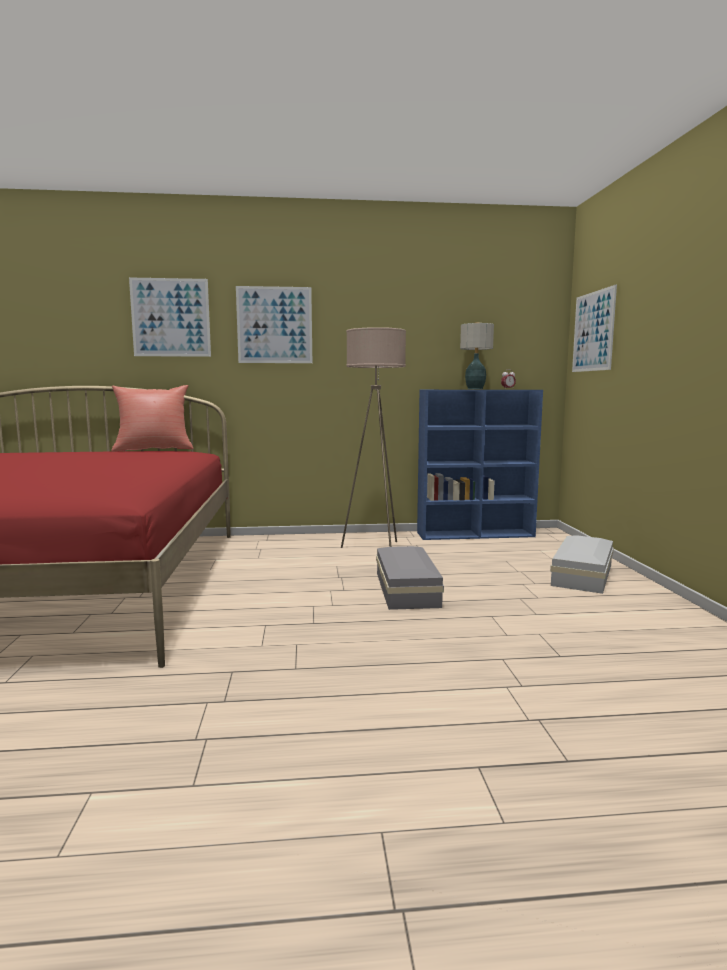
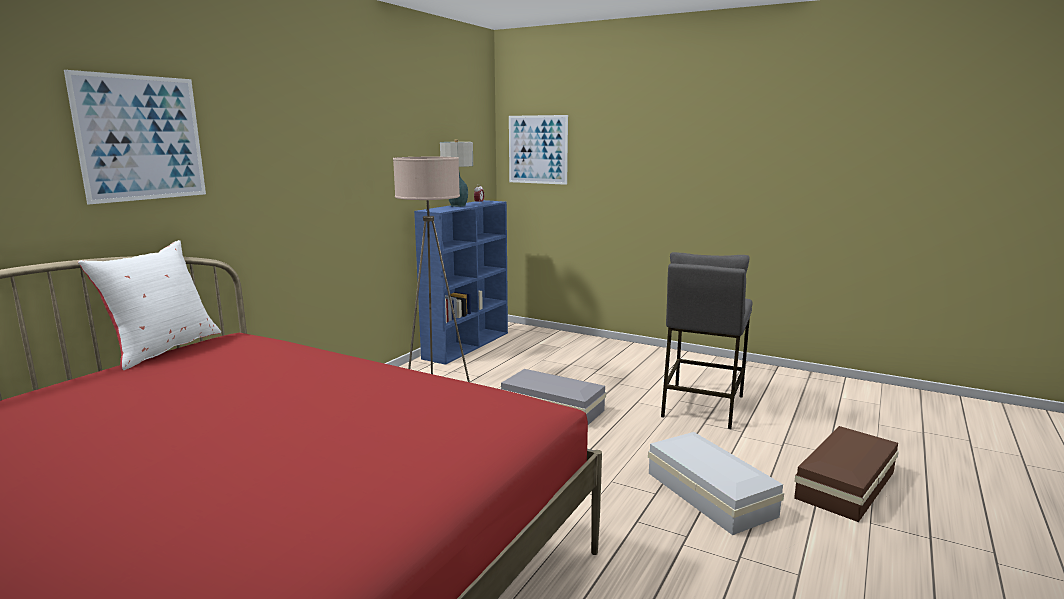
camera: 55 degrees left, 5 degrees up
red pillow [111,385,193,452] -> white pillow [78,240,221,370]
picture [236,286,312,363] -> none
white storage box [550,535,614,594] -> white storage box moved to [648,432,784,535]
none -> grey stool [661,252,752,429]
none -> brown storage box [794,426,899,522]

